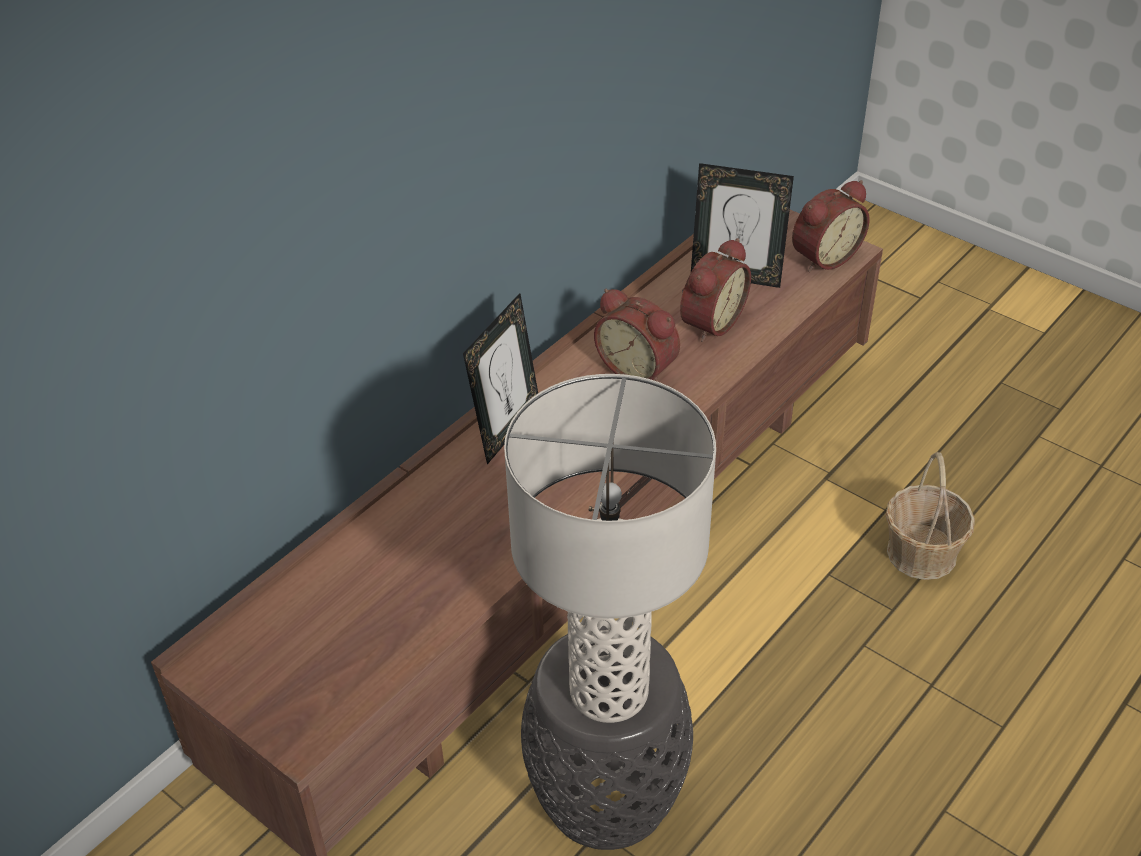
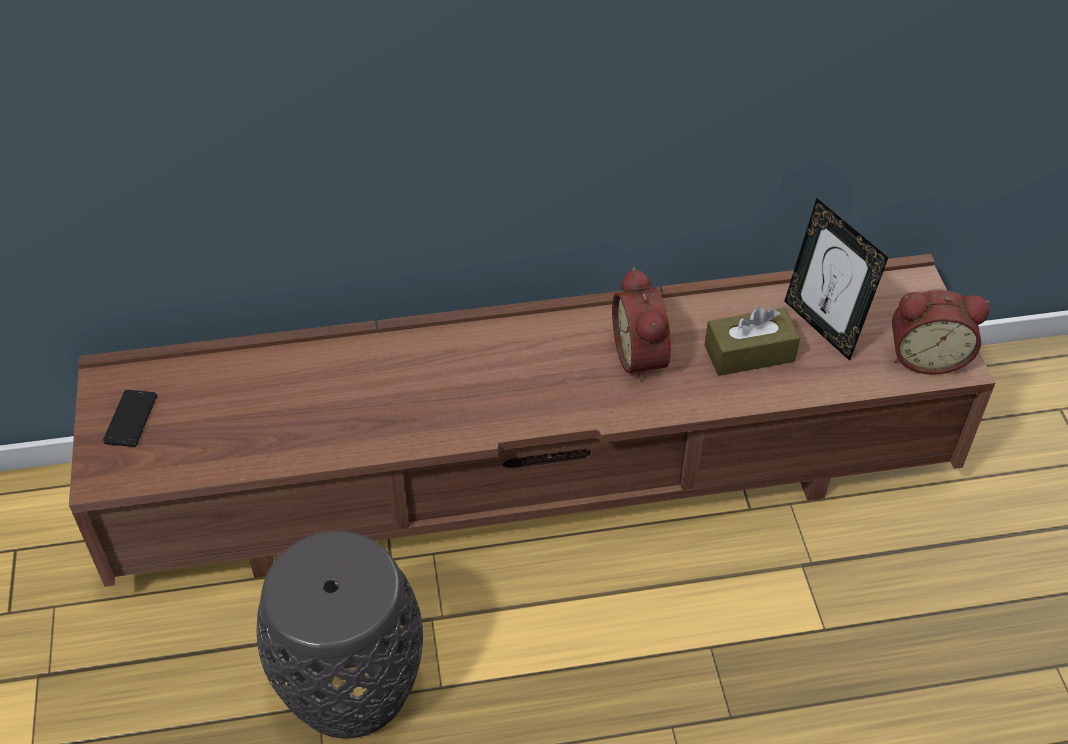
camera: 40 degrees right, 5 degrees up
picture frame [463,293,538,464] -> none
white table lamp [504,374,716,723] -> none
alarm clock [680,238,751,342] -> brown tissue box [705,307,800,376]
basket [886,452,975,580] -> none
none -> phone [103,390,157,447]

